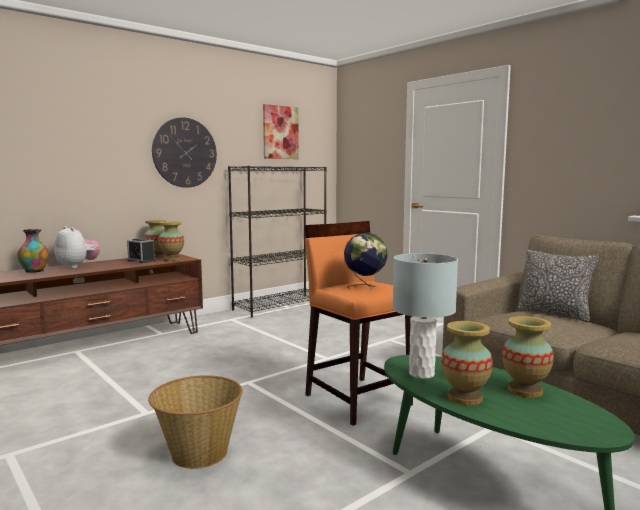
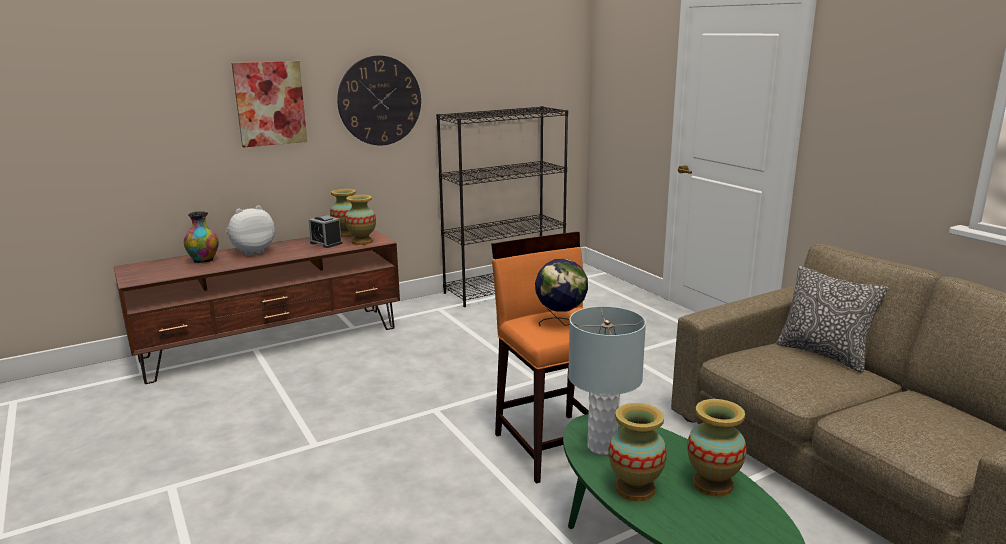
camera: 10 degrees right, 10 degrees up
plush toy [54,226,100,268] -> plush toy turned 90 degrees counterclockwise [226,205,275,256]
basket [148,375,243,469] -> none
picture [263,104,299,159] -> picture moved to [232,61,307,148]

